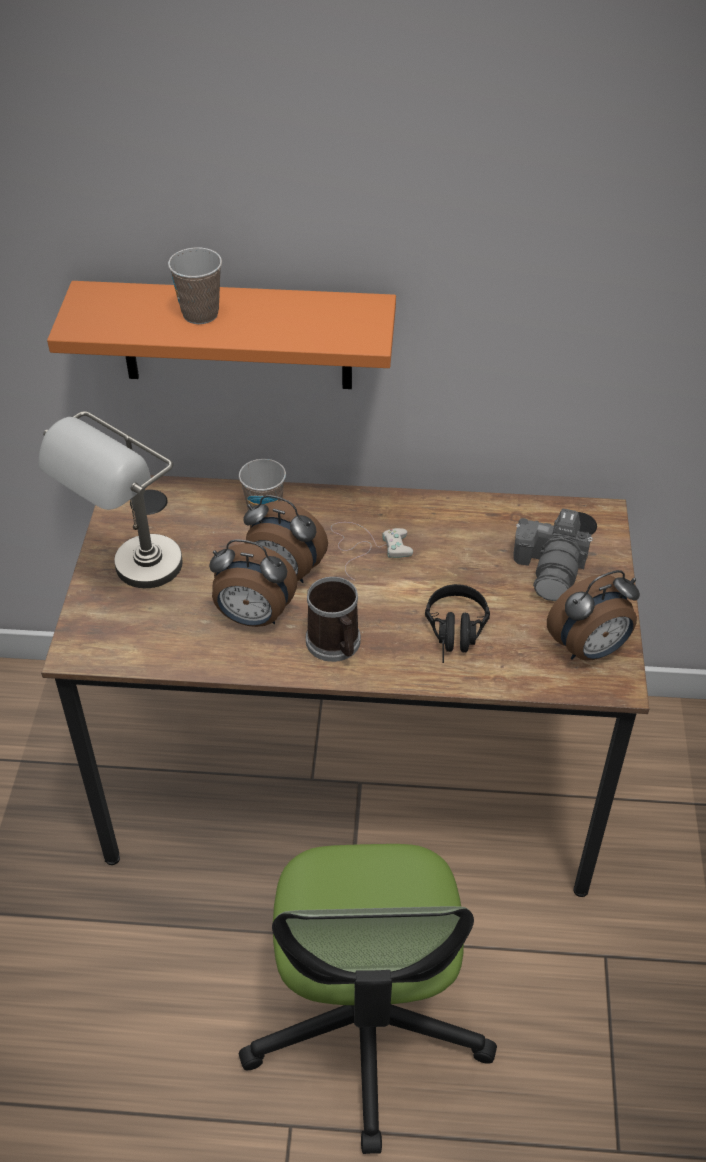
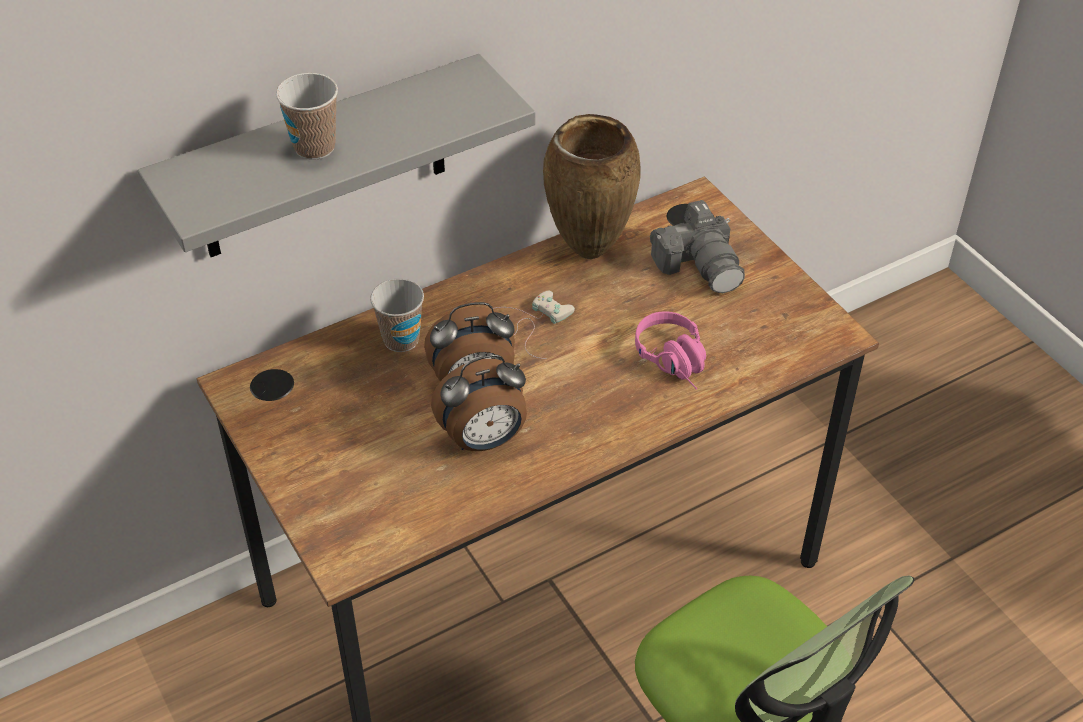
camera: 35 degrees left, 0 degrees up
grey table lamp [39,411,183,588] -> none
orange shelf [47,281,396,389] -> grey shelf [138,54,535,257]
mug [306,577,361,662] -> none
black headphones [425,584,490,663] -> pink headphones [635,311,706,390]
alarm clock [547,570,640,661] -> none
none -> brown vase [543,114,641,259]

